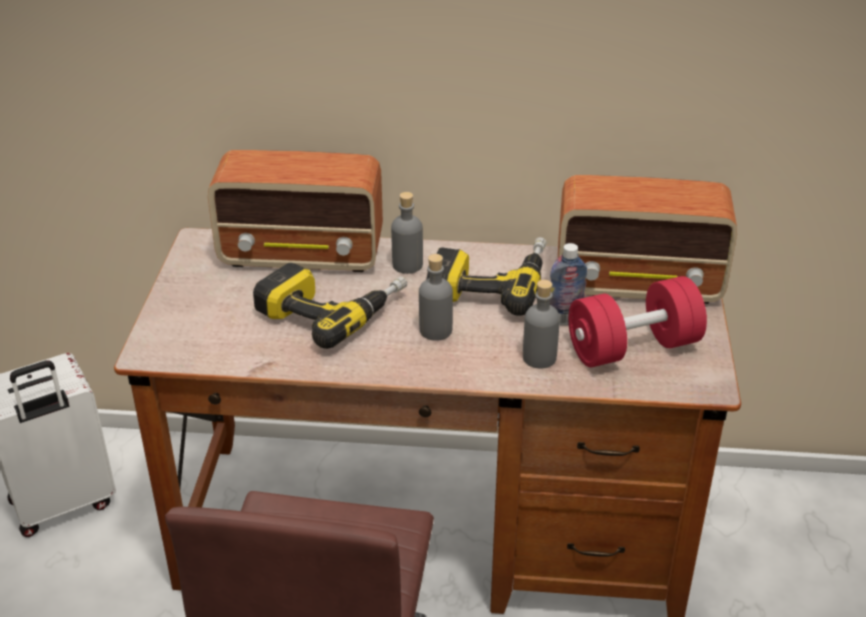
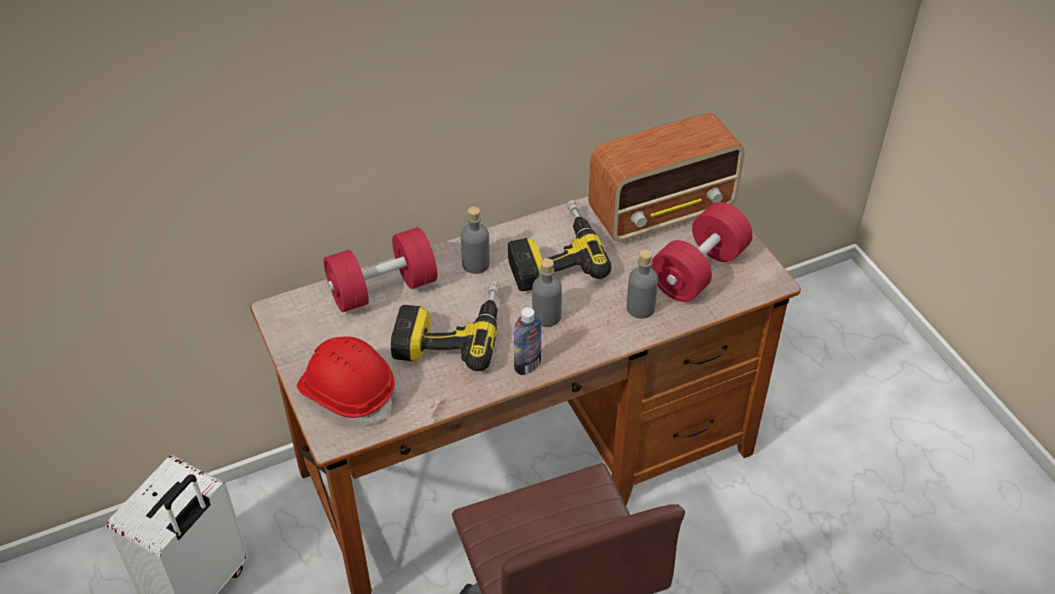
camera: 30 degrees left, 10 degrees up
radio [208,150,383,272] -> red dumbbell [324,227,437,312]
bottle [550,243,587,325] -> bottle moved to [514,307,541,375]
none -> red hard hat [297,336,395,424]

